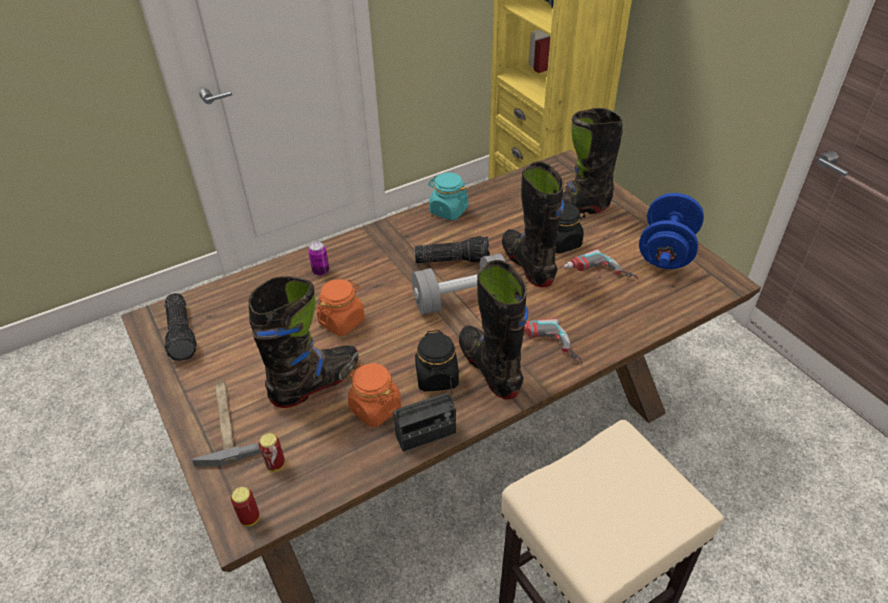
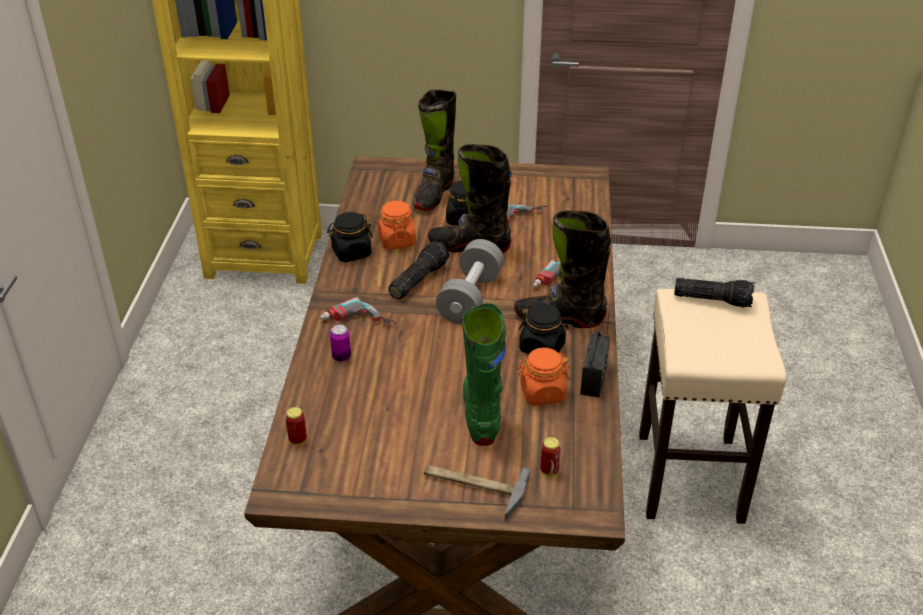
camera: 55 degrees left, 5 degrees down
flashlight [165,293,197,361] -> flashlight moved to [674,278,755,308]
can [231,487,260,526] -> can moved to [285,407,307,445]
black boot [248,276,359,408] -> green boot [462,303,506,446]
orange jar [317,279,365,336] -> orange jar moved to [378,201,416,250]
turquoise jar [428,173,469,220] -> black jar [327,212,373,262]
blue dumbbell [639,193,704,269] -> none
none -> power drill [320,297,396,324]

